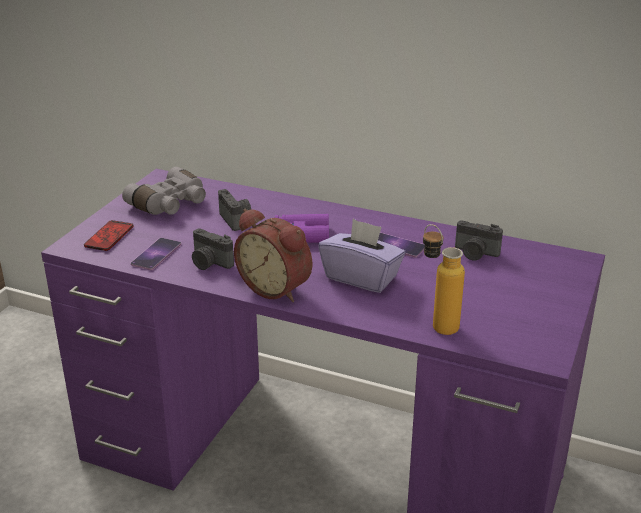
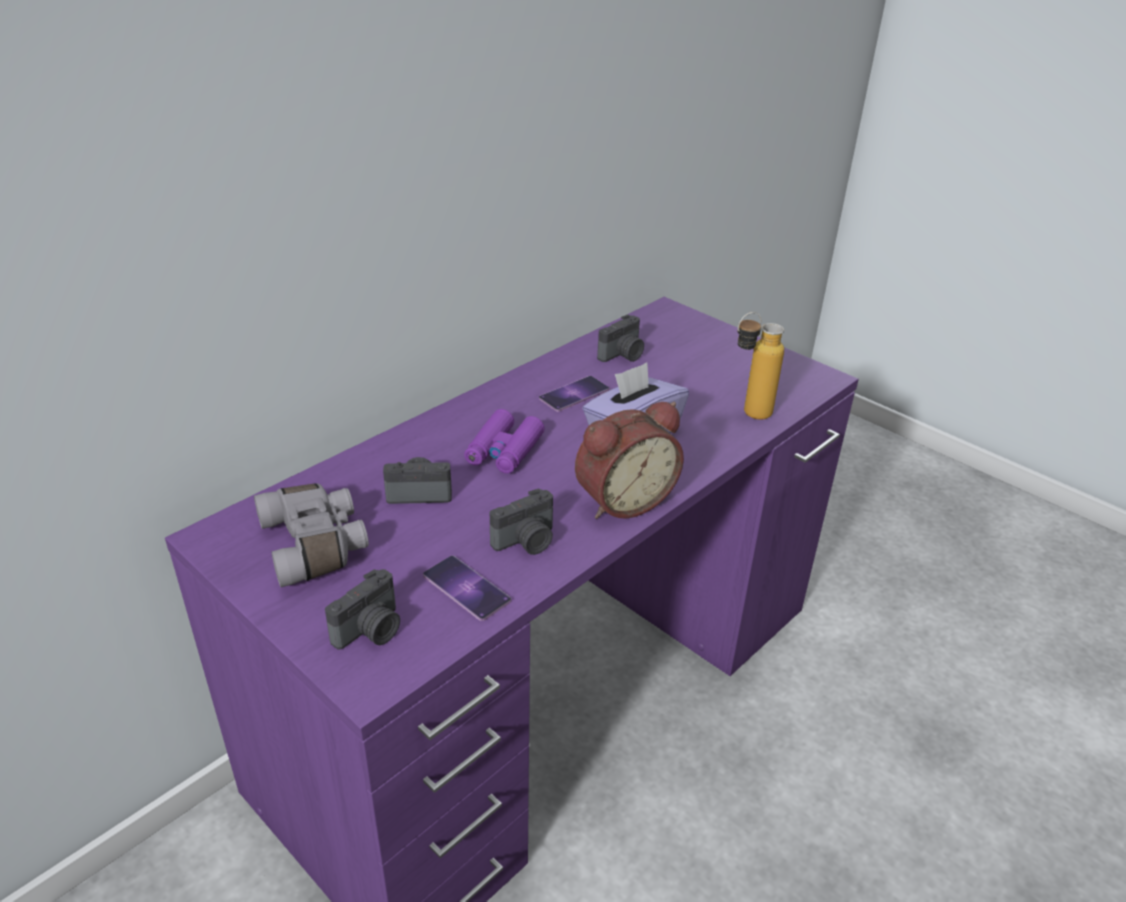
camera: 70 degrees left, 5 degrees up
phone [84,220,134,251] -> camera [325,569,400,649]

